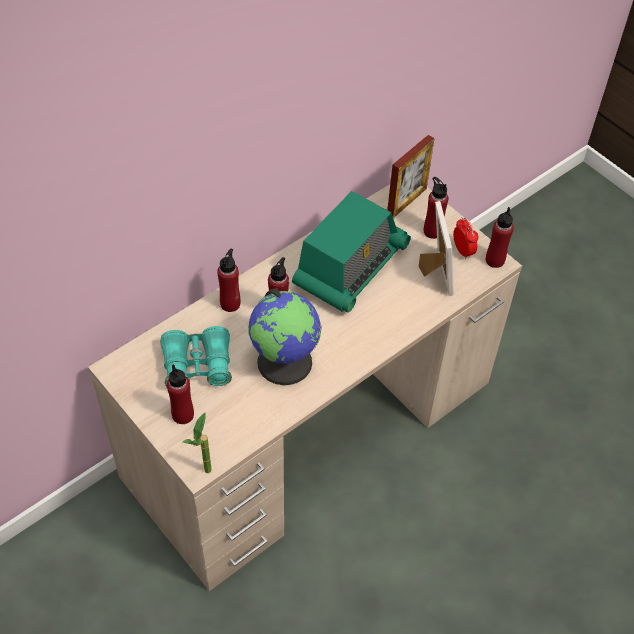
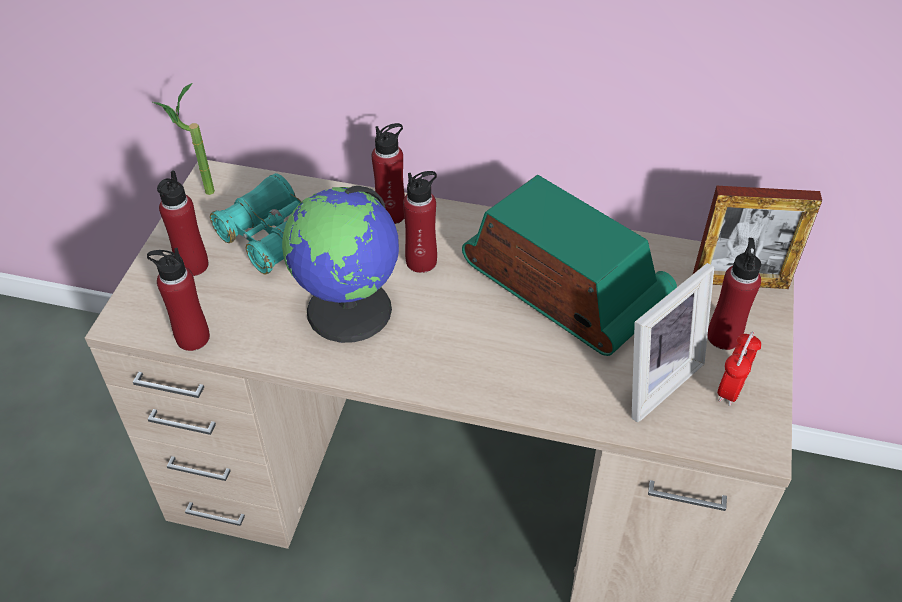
camera: 55 degrees right, 5 degrees down
potted plant [183,413,211,473] -> potted plant moved to [153,83,215,195]
radio [292,191,411,312] -> radio turned 135 degrees counterclockwise [462,175,677,356]
red bottle [486,207,514,268] -> red bottle moved to [147,248,210,351]

